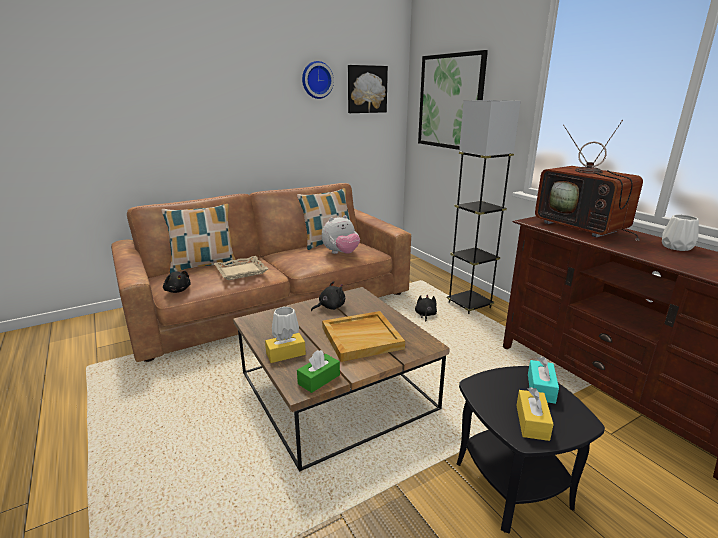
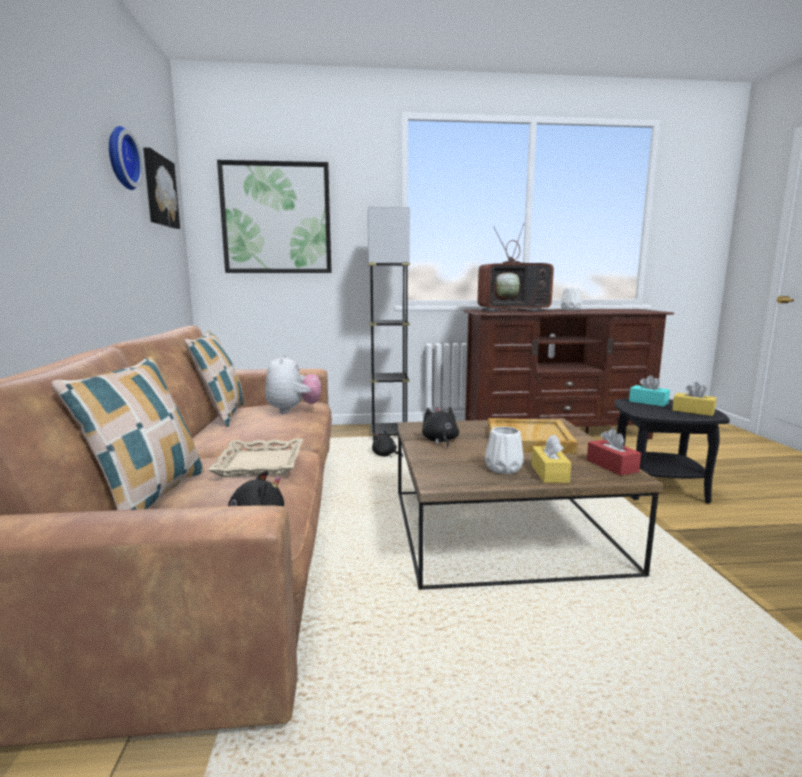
camera: 65 degrees left, 10 degrees down
green tissue box [297,350,340,393] -> red tissue box [587,428,641,476]

